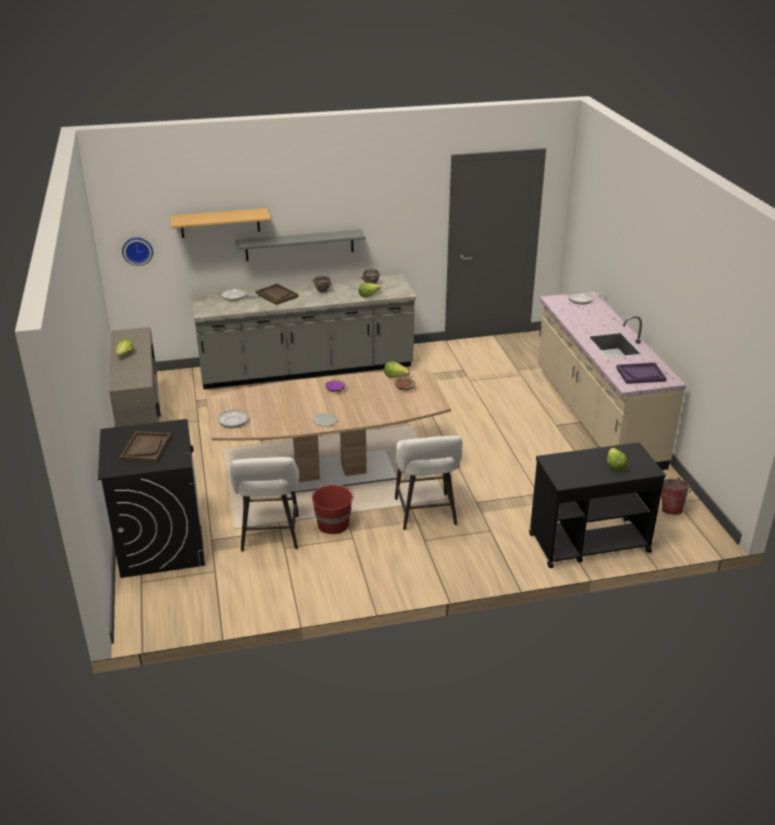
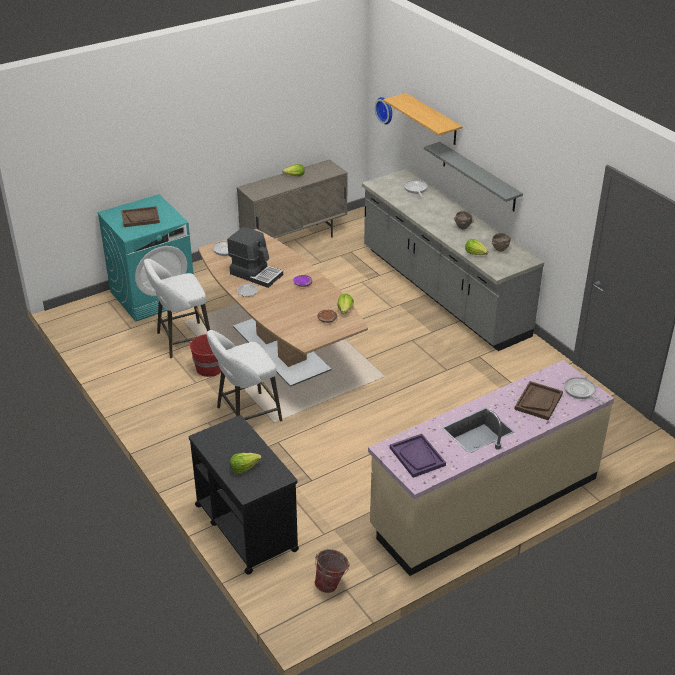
camera: 70 degrees right, 5 degrees up
black washing machine [98,419,205,578] -> turquoise washing machine [97,194,194,322]
brown tray [255,284,298,305] -> brown tray moved to [514,381,563,420]
none -> coffee machine [227,227,283,288]

